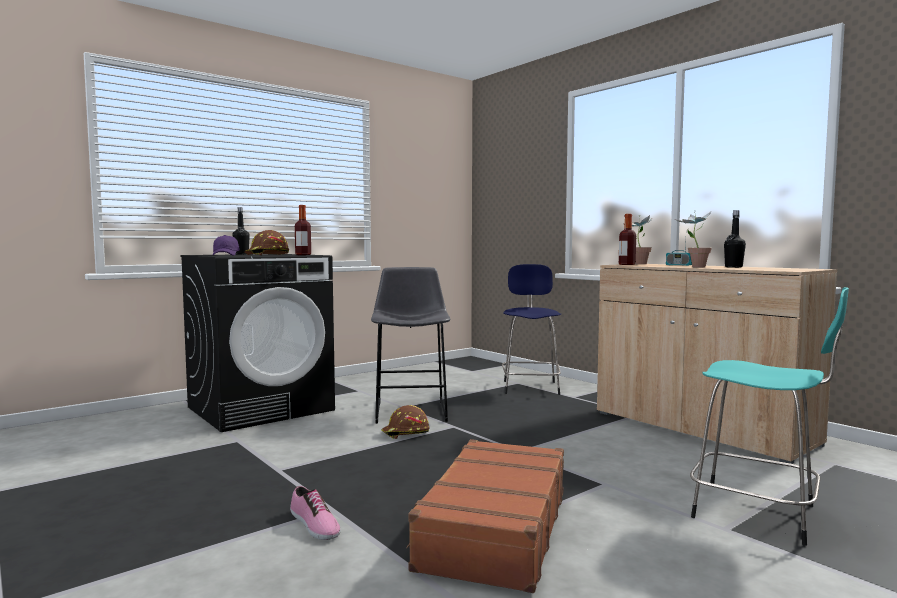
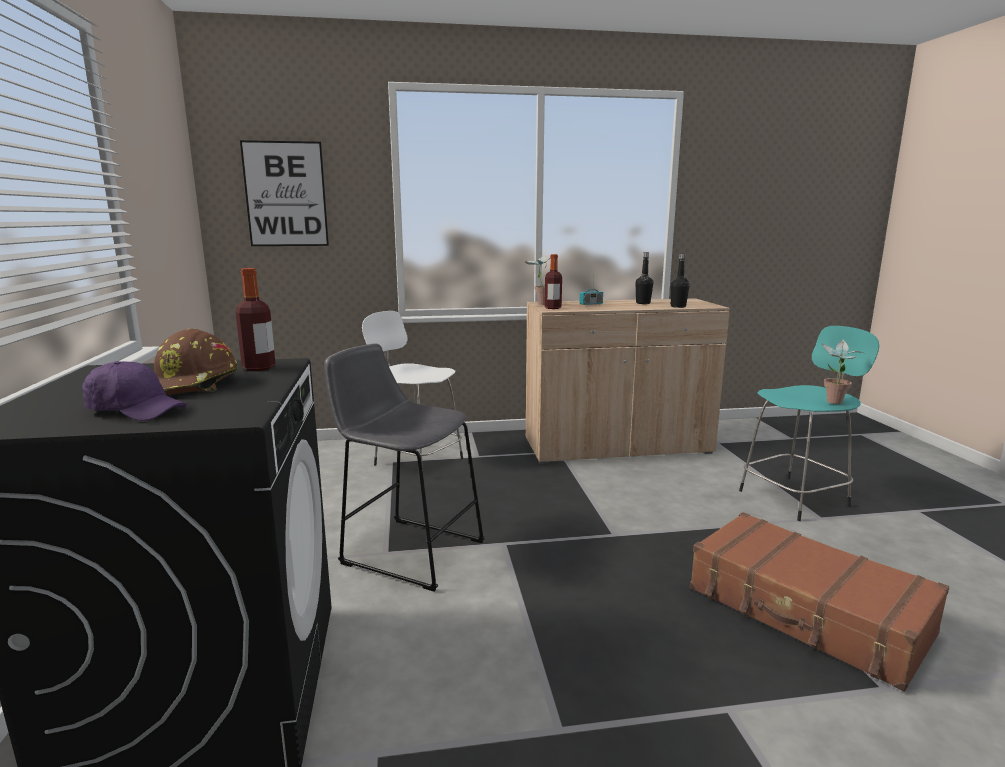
camera: 60 degrees left, 10 degrees up
black bottle [232,207,250,254] -> black bottle moved to [670,254,689,308]
shoe [290,486,340,540] -> none
brown hard hat [382,405,430,439] -> none
blue stool [502,264,561,395] -> white stool [362,311,463,470]
potted plant [675,212,712,268] -> potted plant moved to [821,339,865,404]
none -> picture [240,140,329,246]

